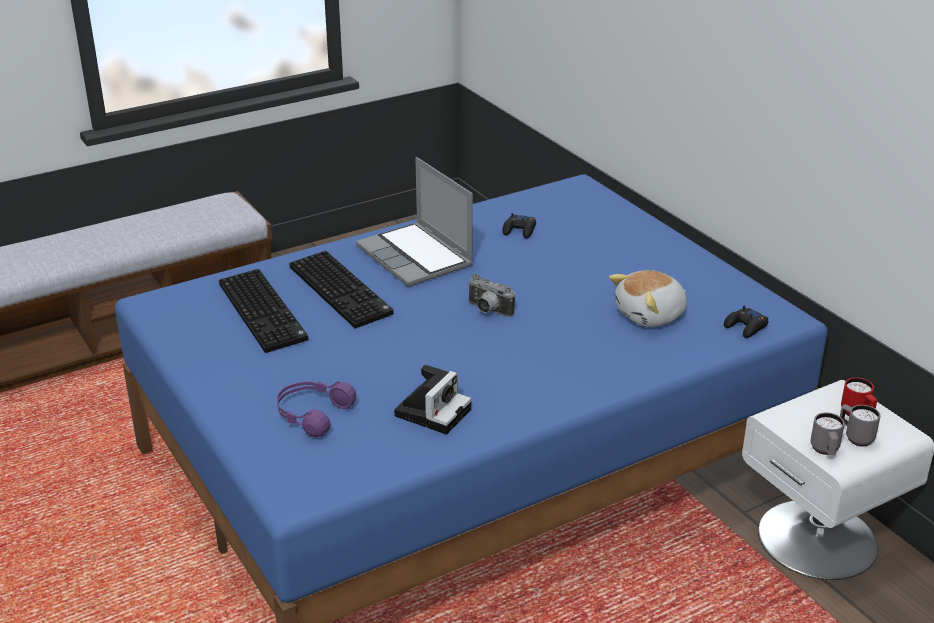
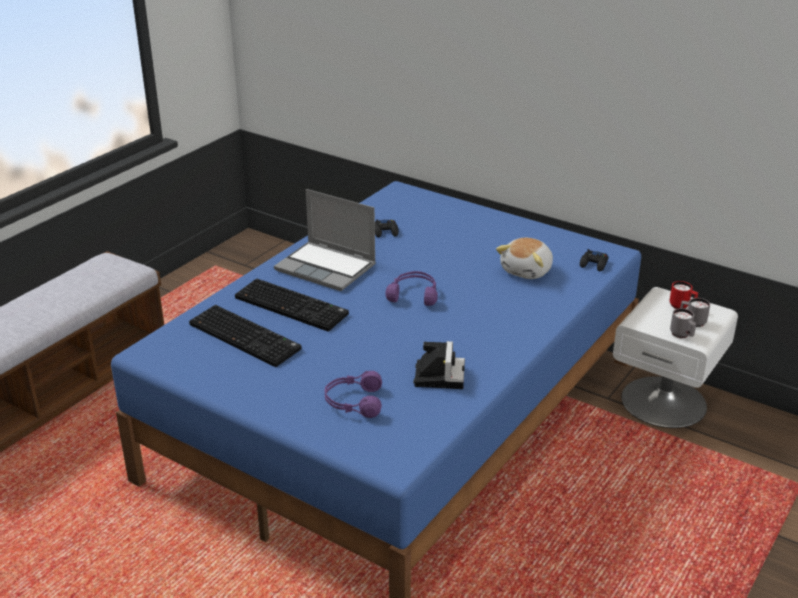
camera: 25 degrees left, 0 degrees up
camera [468,274,515,317] -> purple headphones [385,271,438,306]

